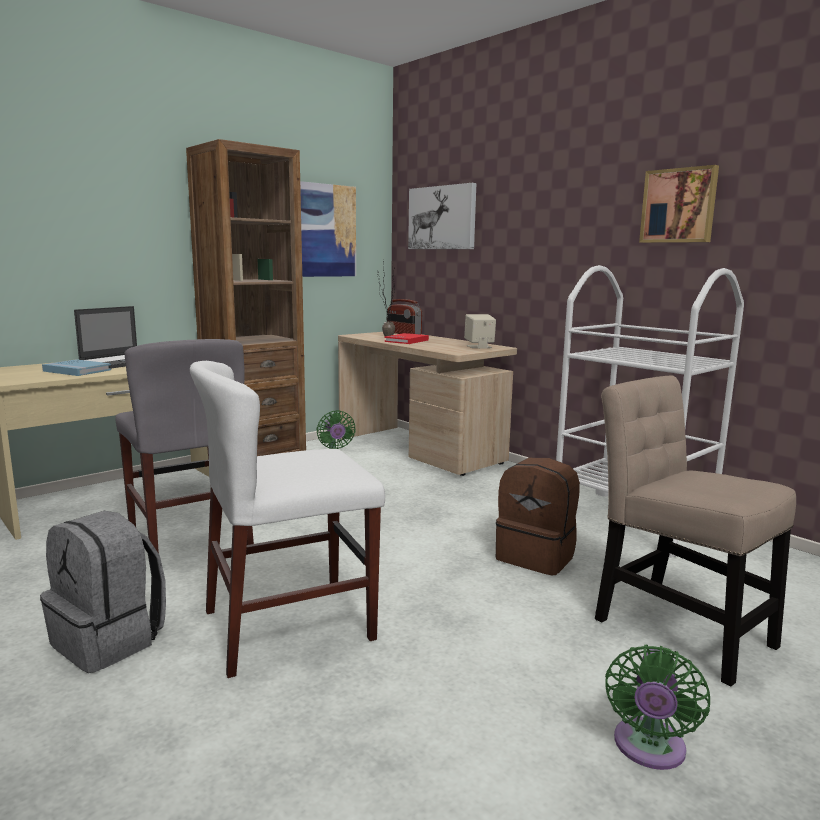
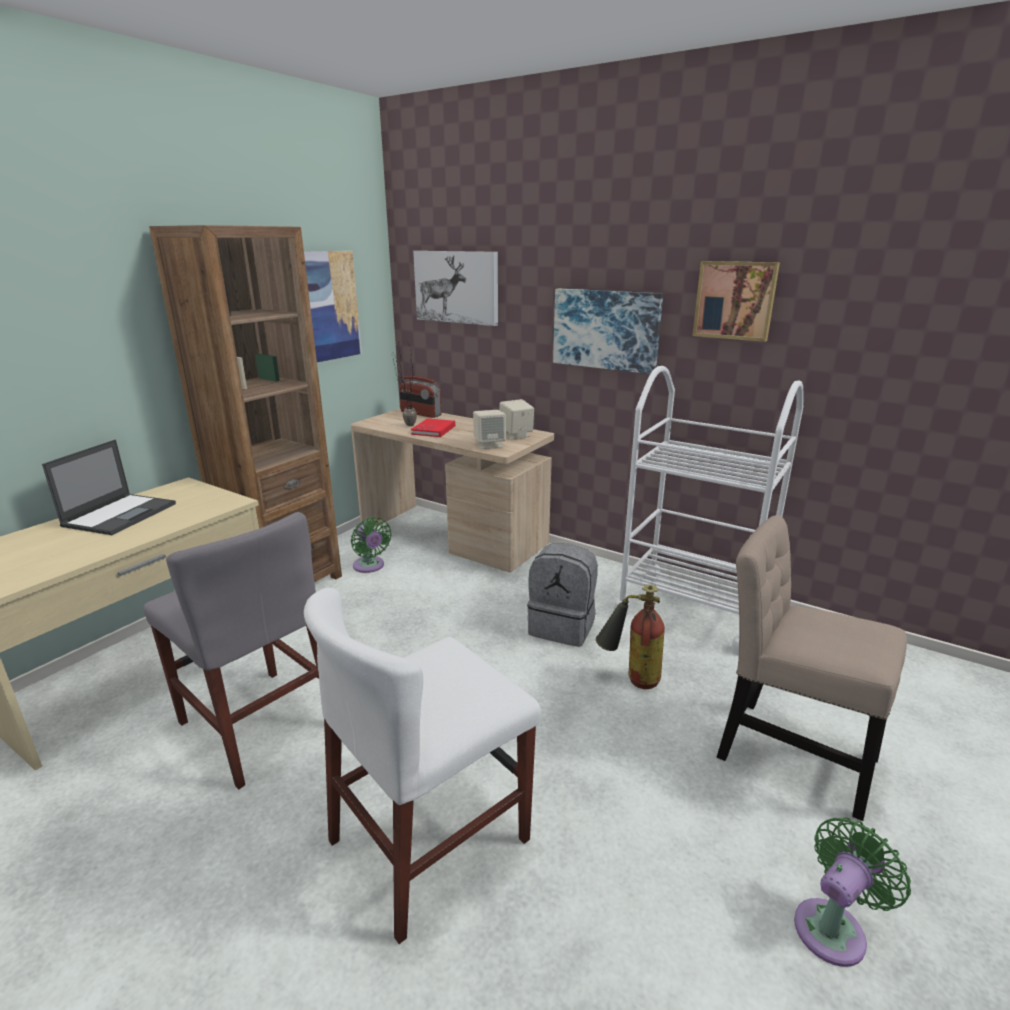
camera: 15 degrees left, 10 degrees up
grey backpack [40,511,166,673] -> grey backpack moved to [527,543,598,647]
blue book [42,359,111,376] -> none
brown backpack [496,458,580,576] -> fire extinguisher [596,584,665,689]
green fan [605,645,710,770] -> green fan turned 135 degrees counterclockwise [794,817,911,967]
none -> beige speaker [473,410,506,449]
none -> picture [553,289,663,374]

